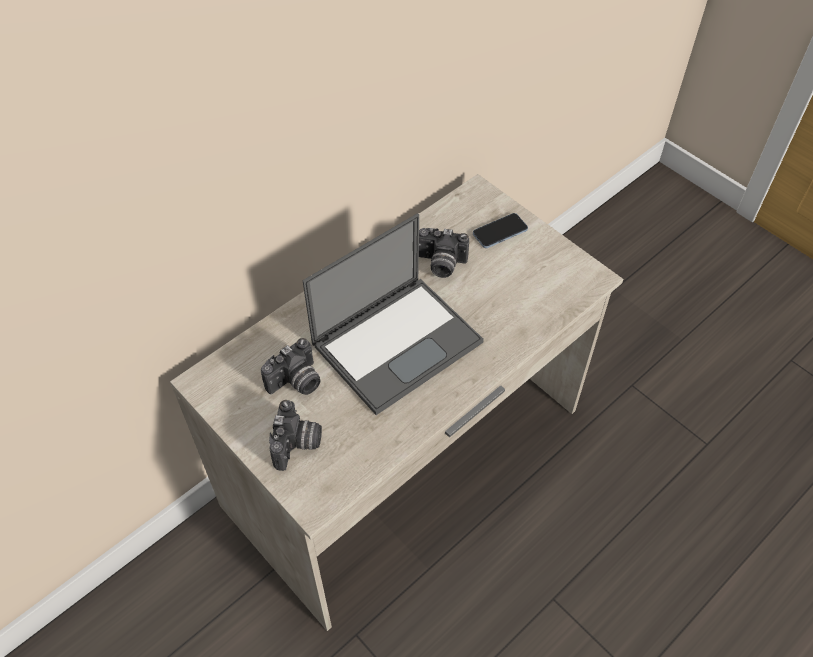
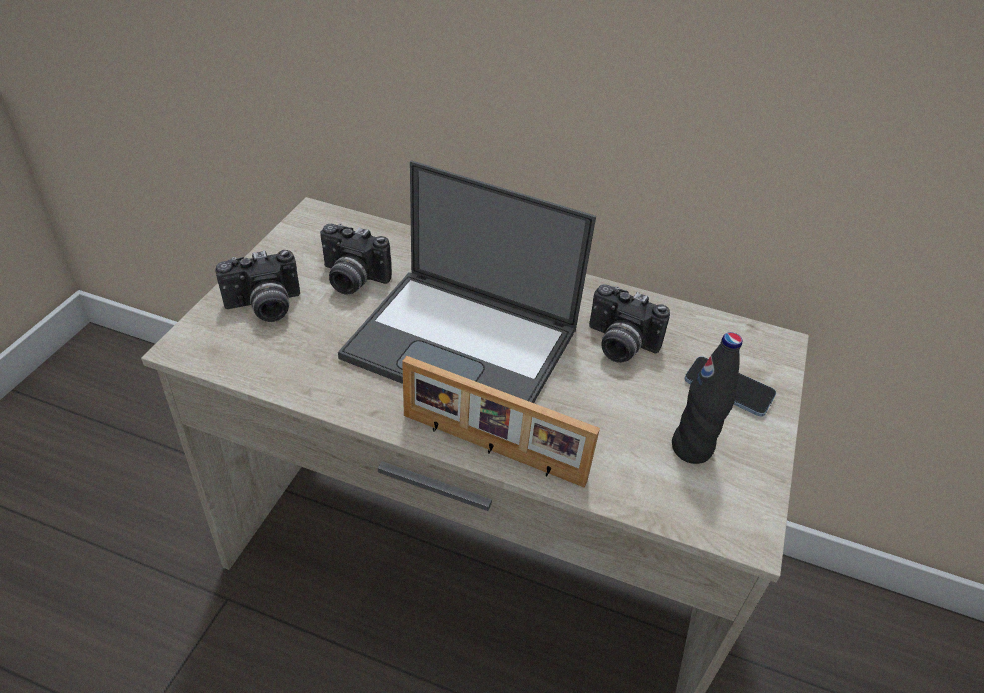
camera: 60 degrees right, 10 degrees down
camera [419,228,469,278] -> camera turned 45 degrees counterclockwise [589,284,670,363]
none -> picture frame [402,356,600,488]
none -> black bottle [672,332,743,464]

